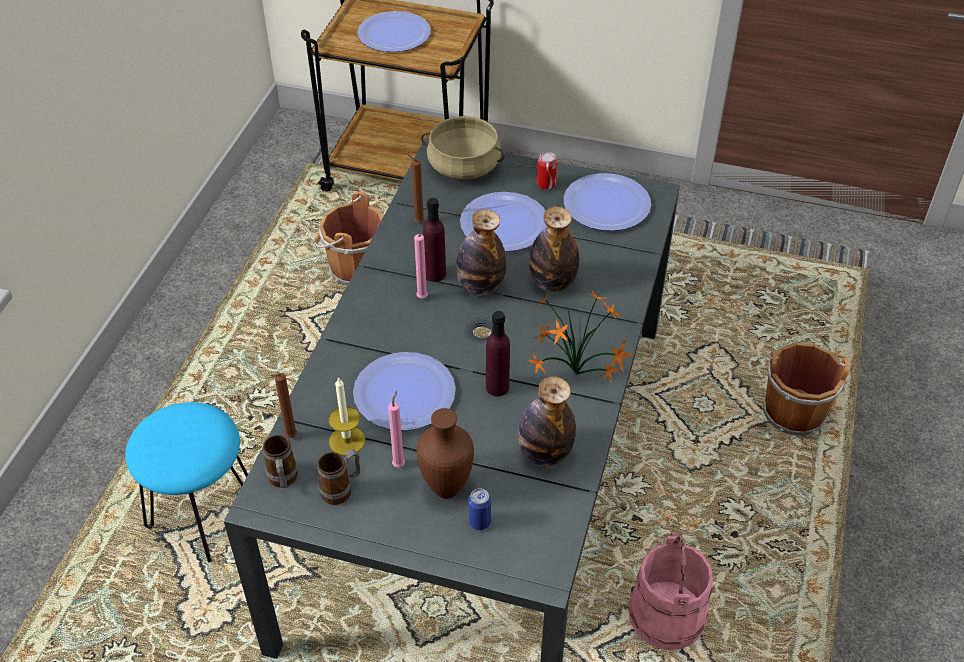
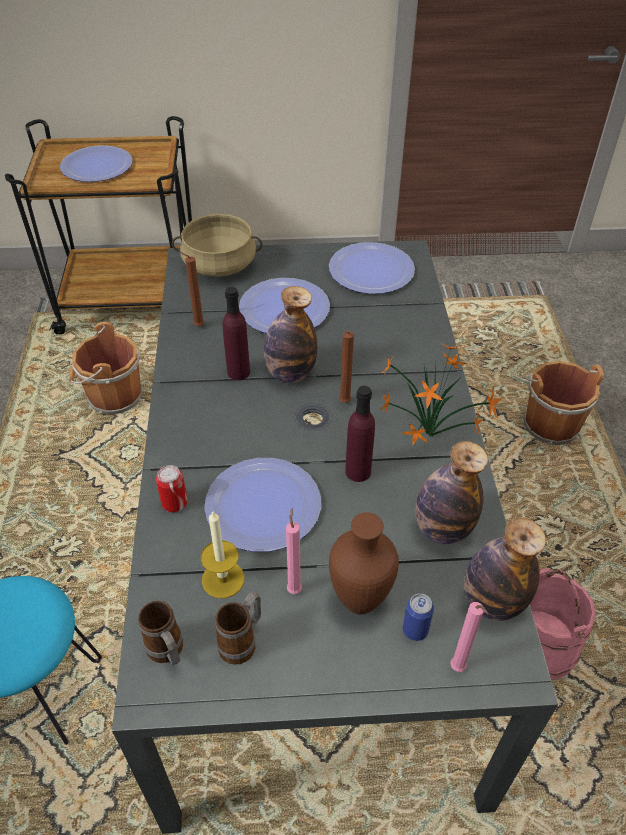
camera: 20 degrees left, 0 degrees up
brown candle [270,373,297,438] -> brown candle moved to [339,331,354,403]
pink candle [414,234,428,298] -> pink candle moved to [450,602,488,672]
bottle [529,207,579,292] -> bottle moved to [464,518,546,621]
can [537,152,557,189] -> can moved to [156,465,188,512]

